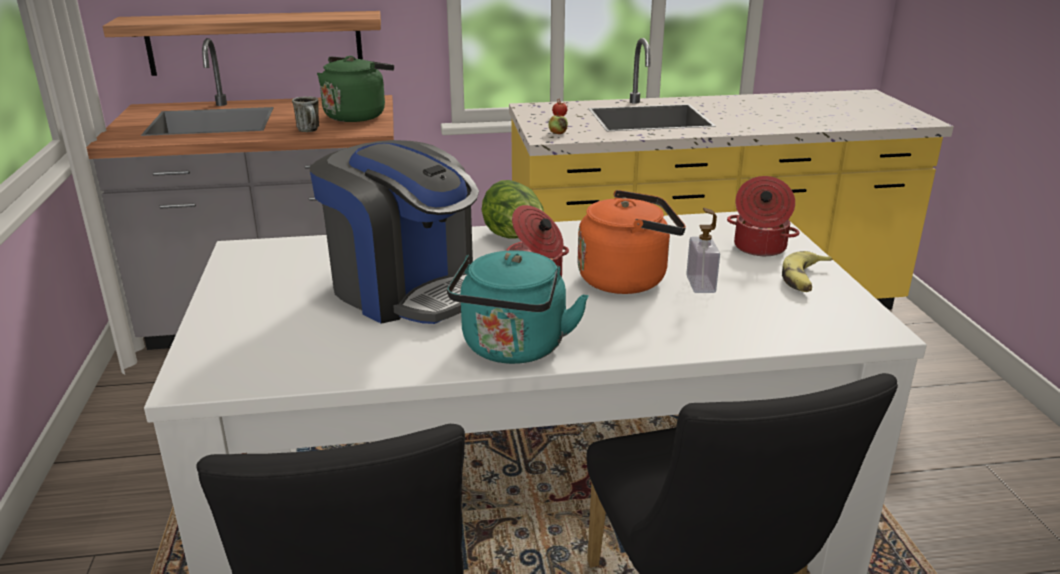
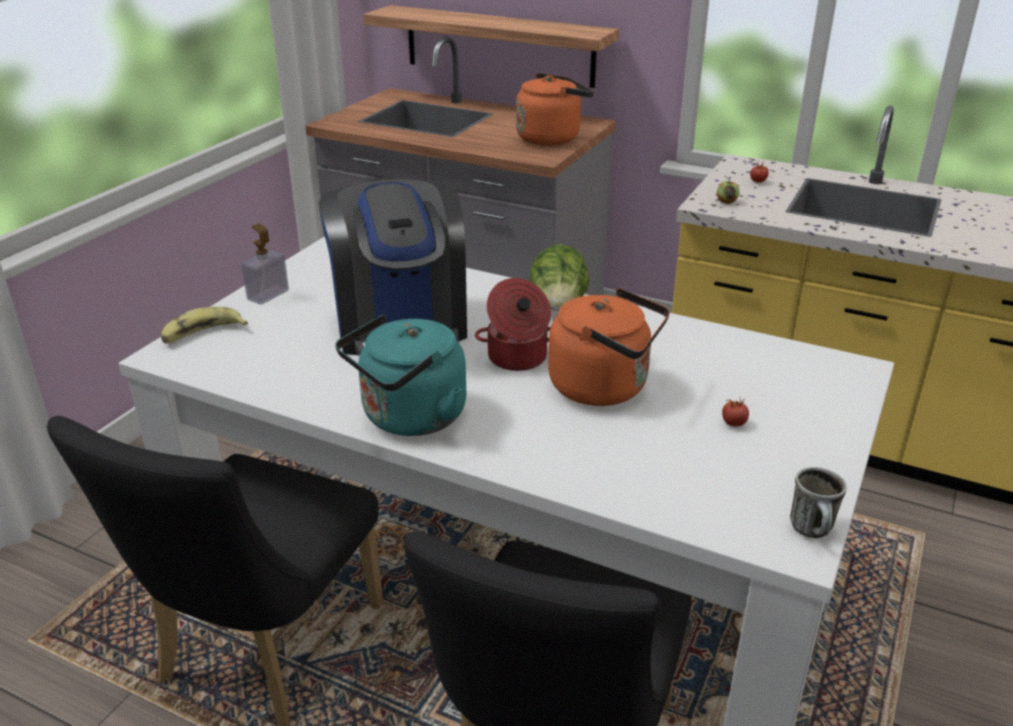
camera: 35 degrees right, 5 degrees up
mug [292,96,319,132] -> mug moved to [790,467,847,538]
green kettle [317,56,394,122] -> orange kettle [516,73,594,146]
soap dispenser [686,208,720,293] -> soap dispenser moved to [241,223,289,304]
cooking pot [727,176,800,256] -> none
banana [782,251,833,292] -> banana moved to [161,307,248,343]
none -> tomato [722,398,749,427]

